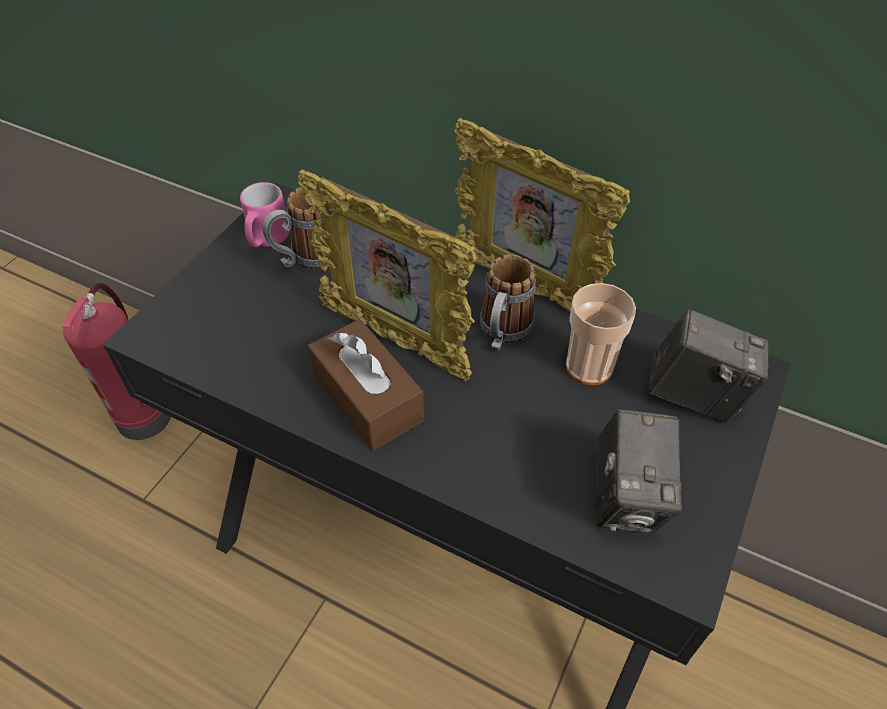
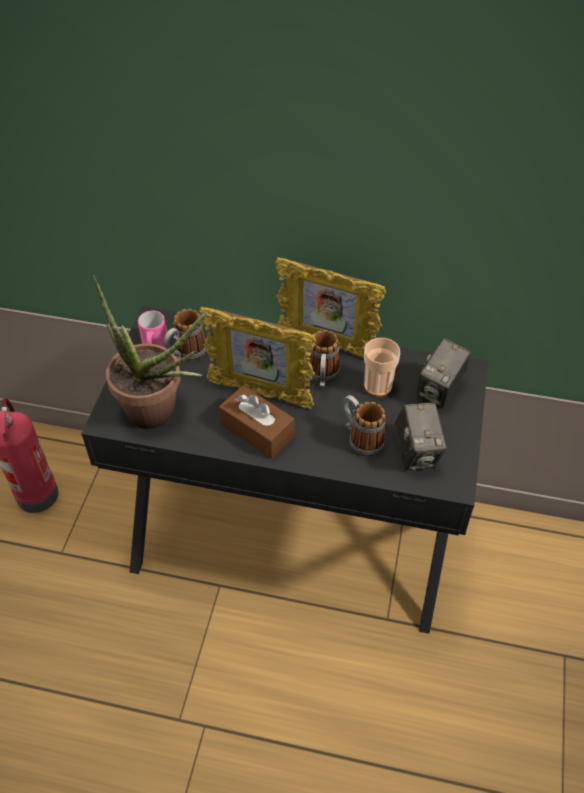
camera: 15 degrees left, 0 degrees up
camera [648,309,768,423] -> camera turned 120 degrees clockwise [417,338,471,407]
none -> potted plant [93,276,208,429]
none -> mug [342,395,386,457]

